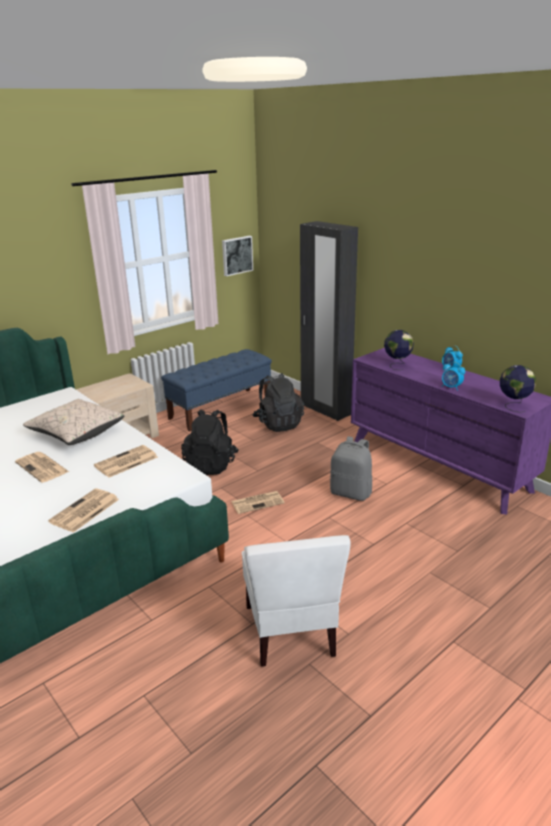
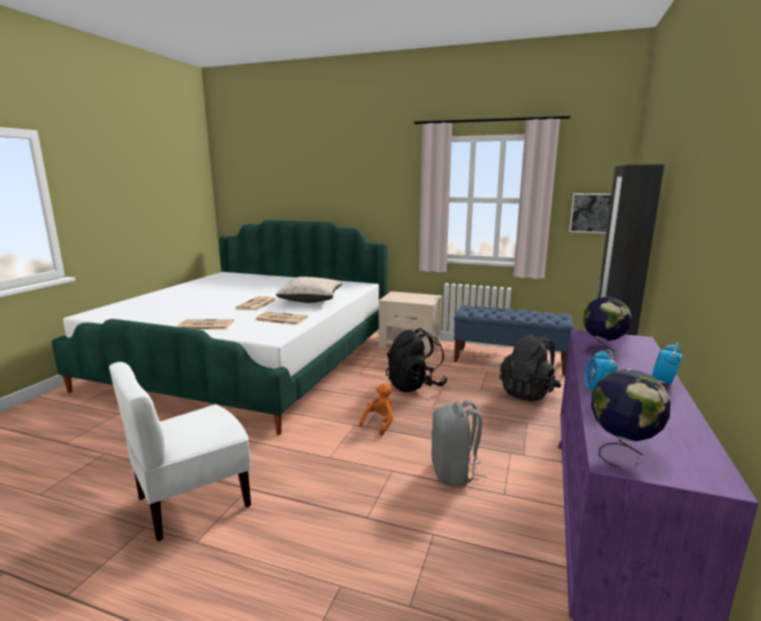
camera: 60 degrees right, 10 degrees down
newspaper [231,491,284,514] -> orange plush toy [359,383,393,436]

